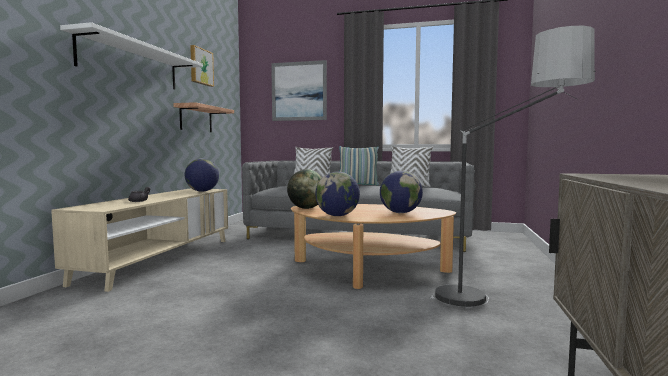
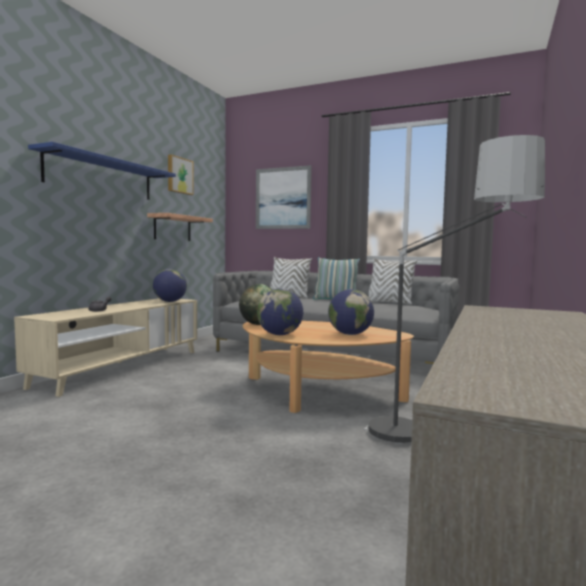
camera: 10 degrees right, 0 degrees up
white shelf [60,22,203,89] -> blue shelf [28,142,176,200]

